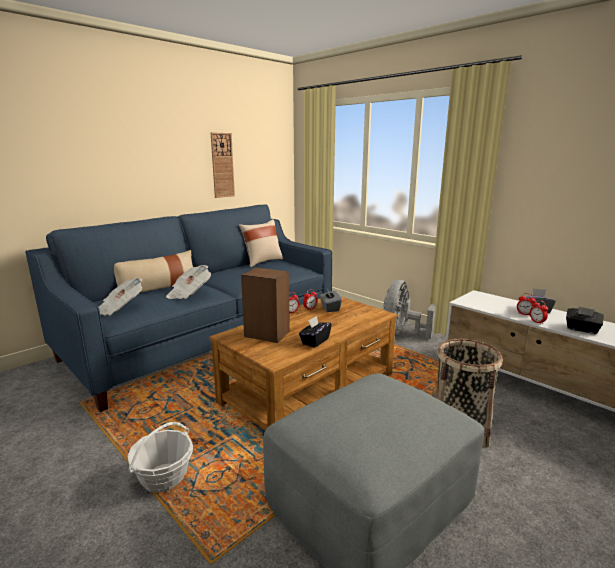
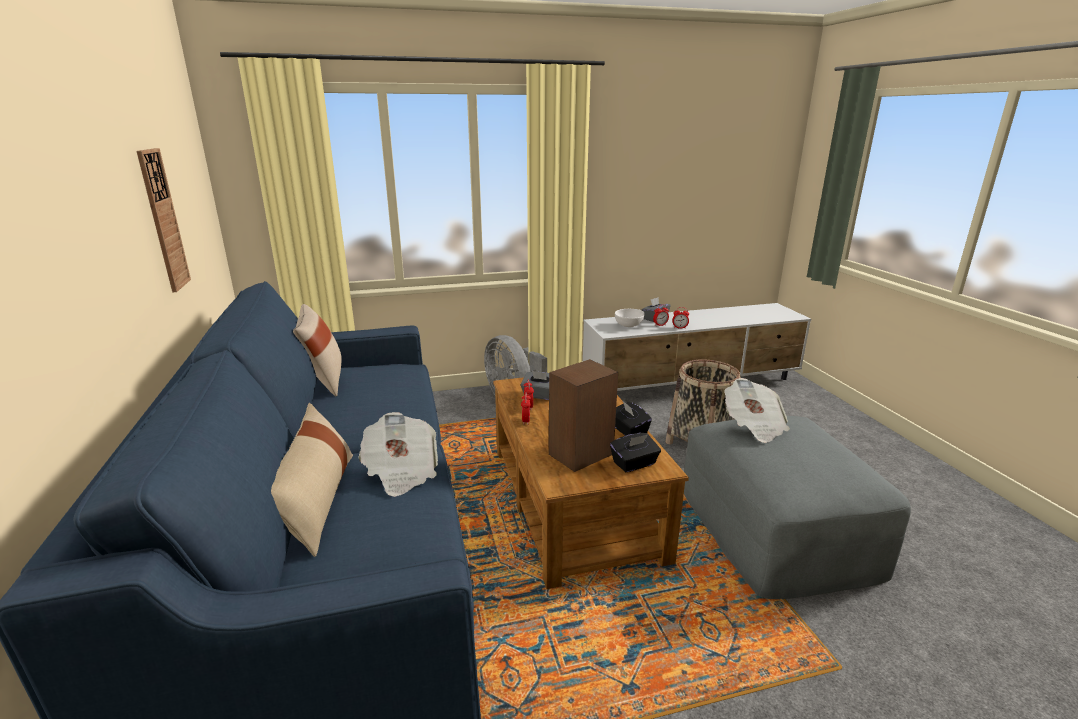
camera: 60 degrees left, 5 degrees up
newspaper [99,278,143,315] -> newspaper moved to [724,378,790,443]
basket [127,422,193,492] -> none
black tissue box [566,307,604,334] -> black tissue box moved to [610,433,661,472]
none -> white bowl [615,309,644,327]

